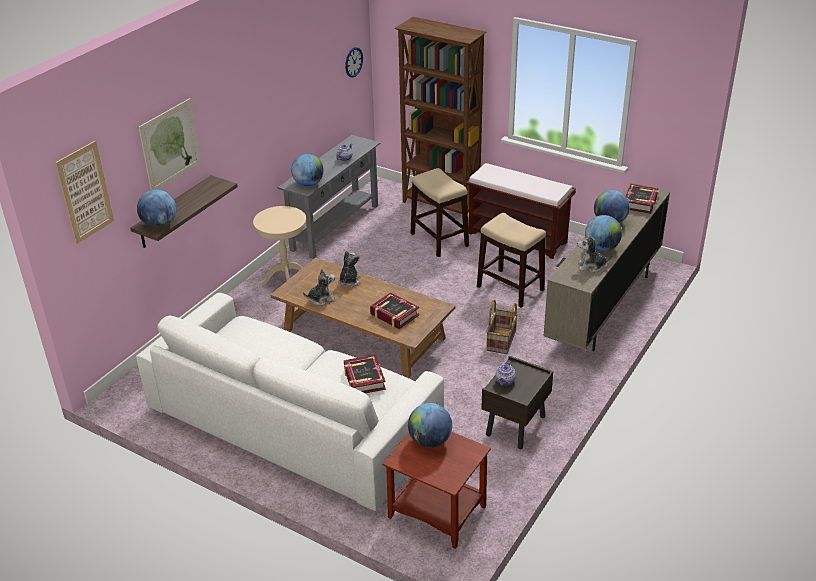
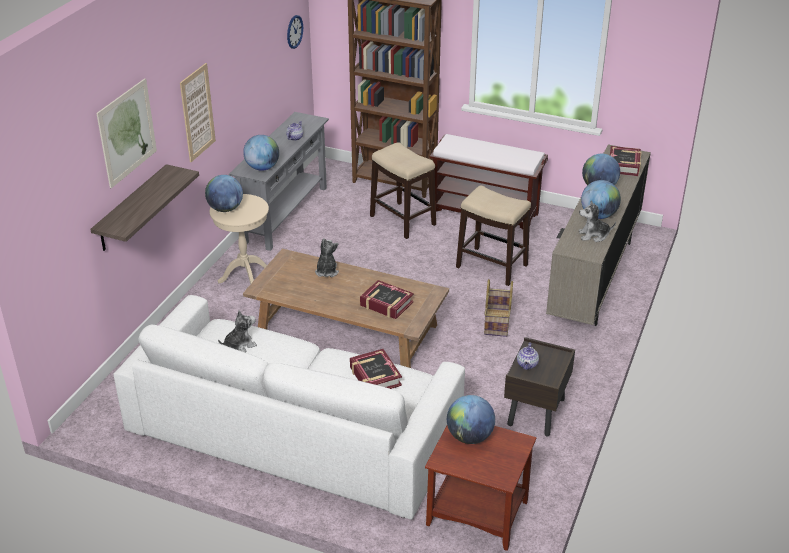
camera: 10 degrees left, 0 degrees up
picture [55,141,114,244] -> picture moved to [180,63,216,162]
globe [137,189,177,228] -> globe moved to [205,175,243,212]
plush toy [303,269,335,305] -> plush toy moved to [218,310,257,353]

